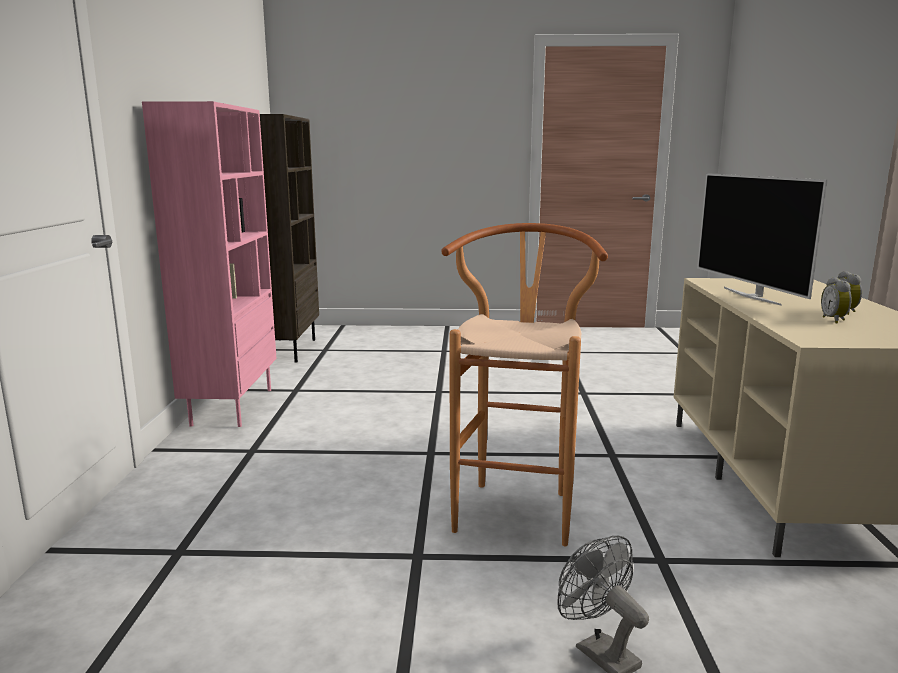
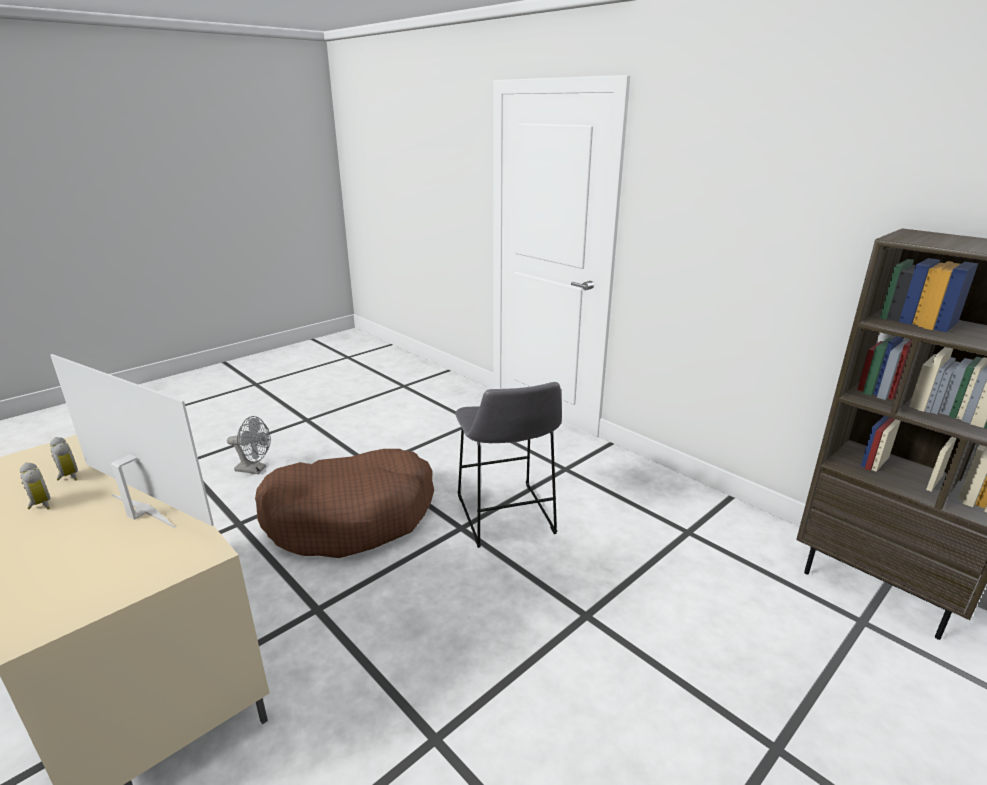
camera: 135 degrees right, 10 degrees up
pink bookcase [142,101,277,427] -> none
brown stool [441,223,608,546] -> brown dog bed [255,449,434,558]
none -> grey stool [455,382,562,548]

